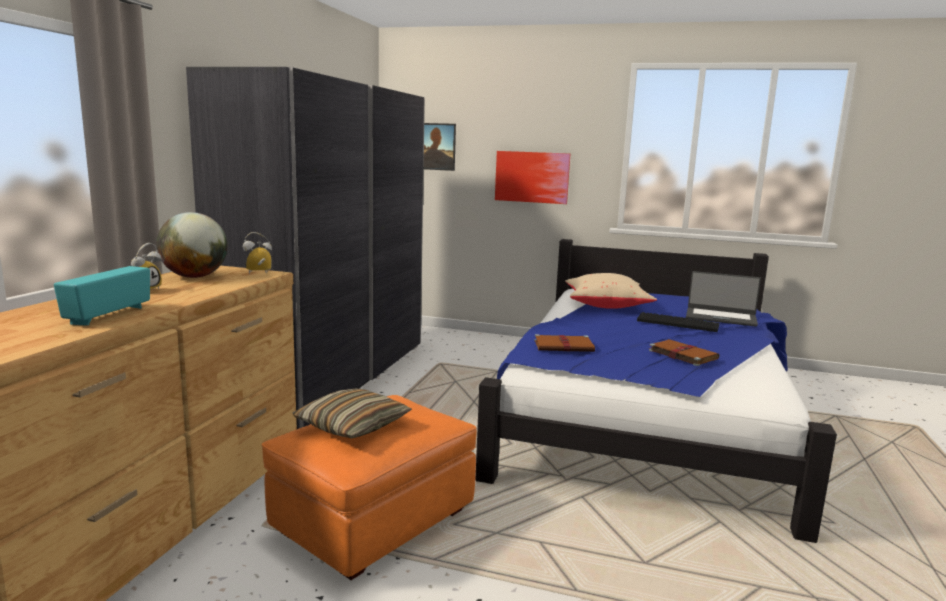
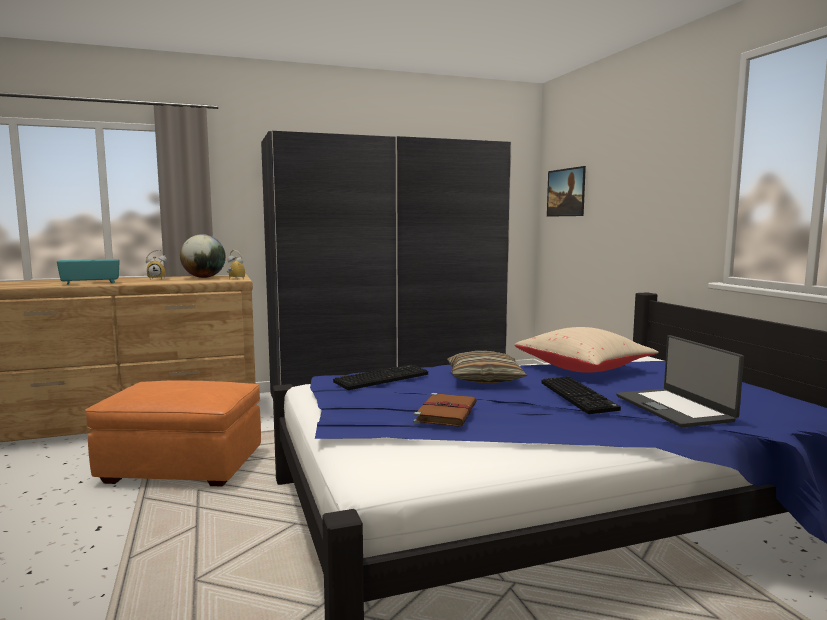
camera: 55 degrees right, 5 degrees down
pillow [292,388,412,438] -> pillow moved to [447,351,527,383]
picture [495,151,570,204] -> none
brown book [534,334,595,352] -> keyboard [333,365,428,390]

